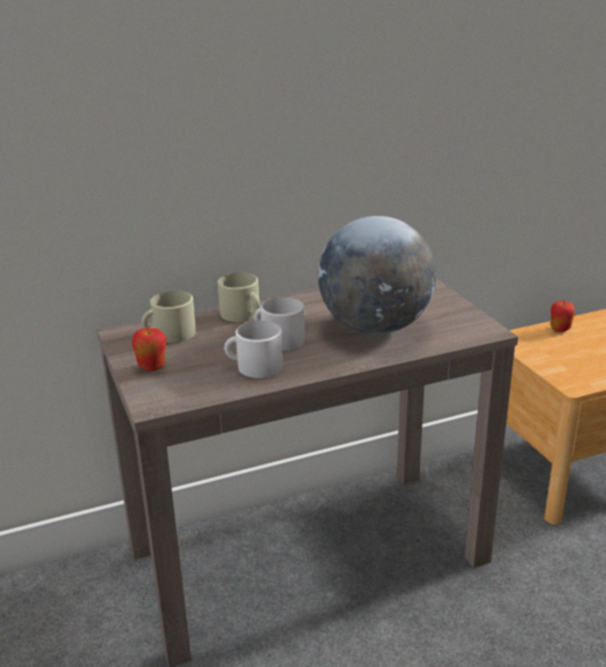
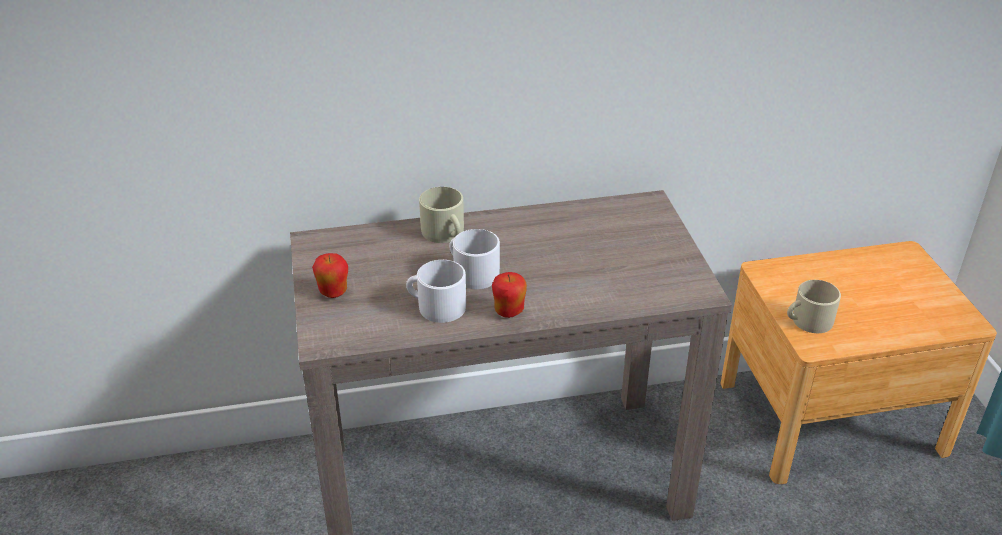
camera: 10 degrees right, 10 degrees up
beige mug [141,291,196,343] -> beige mug moved to [787,280,841,333]
globe [318,216,436,334] -> none
apple [551,300,575,332] -> apple moved to [492,272,527,318]

